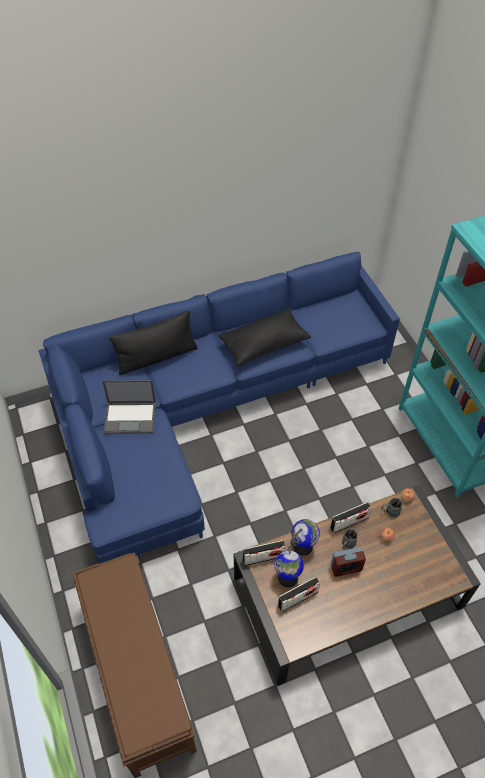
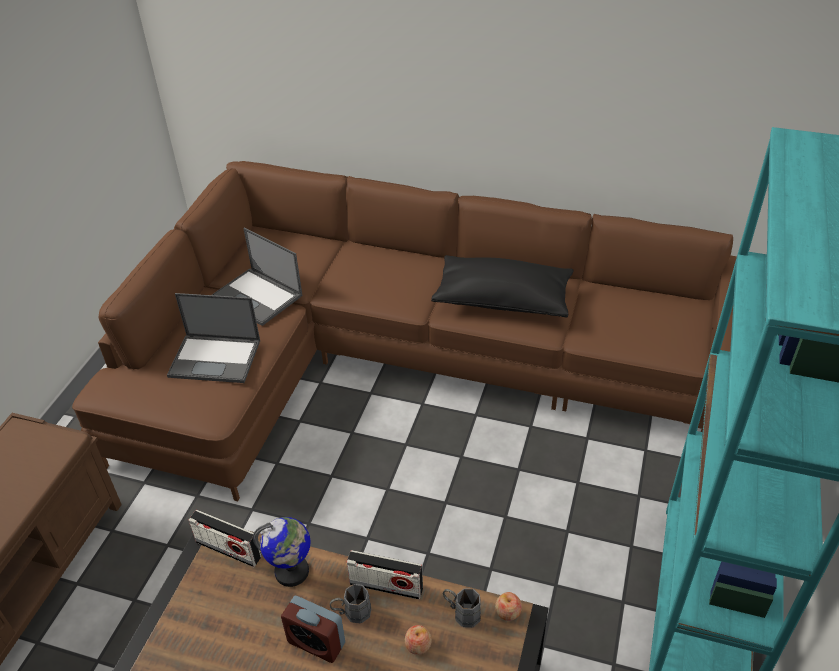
camera: 40 degrees right, 10 degrees down
blue sofa [39,252,400,564] -> brown sofa [72,161,737,501]
black pillow [109,310,198,375] -> none
globe [275,546,304,587] -> none
radio [278,576,320,612] -> none
none -> laptop [167,293,260,383]

